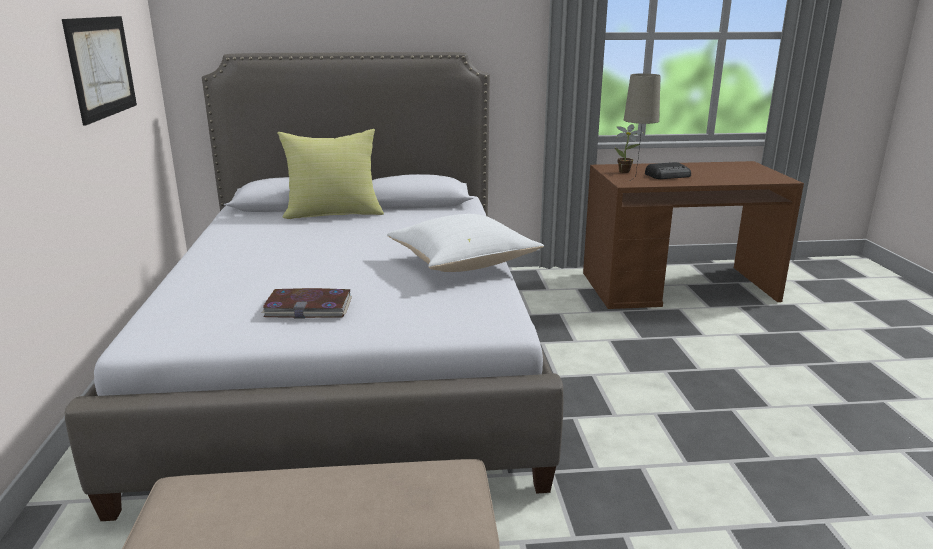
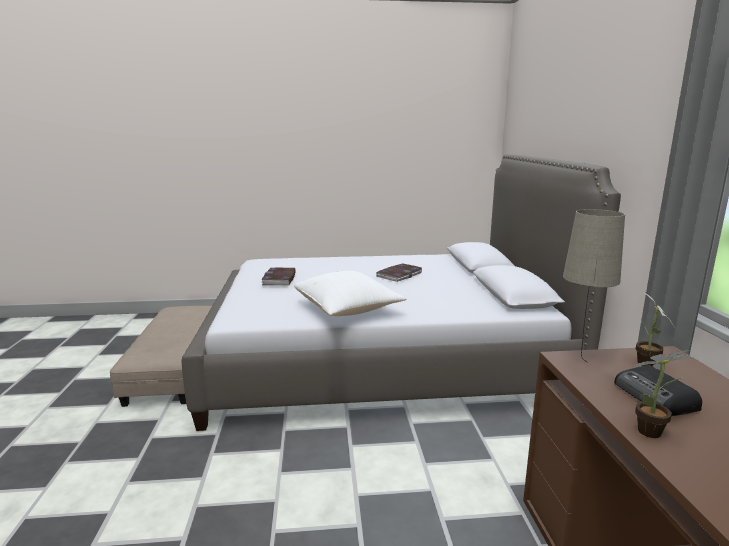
camera: 90 degrees right, 5 degrees down
picture [62,16,137,126] -> none
yellow pillow [277,129,384,219] -> none
none -> book [377,263,422,282]
none -> potted plant [630,350,693,438]

